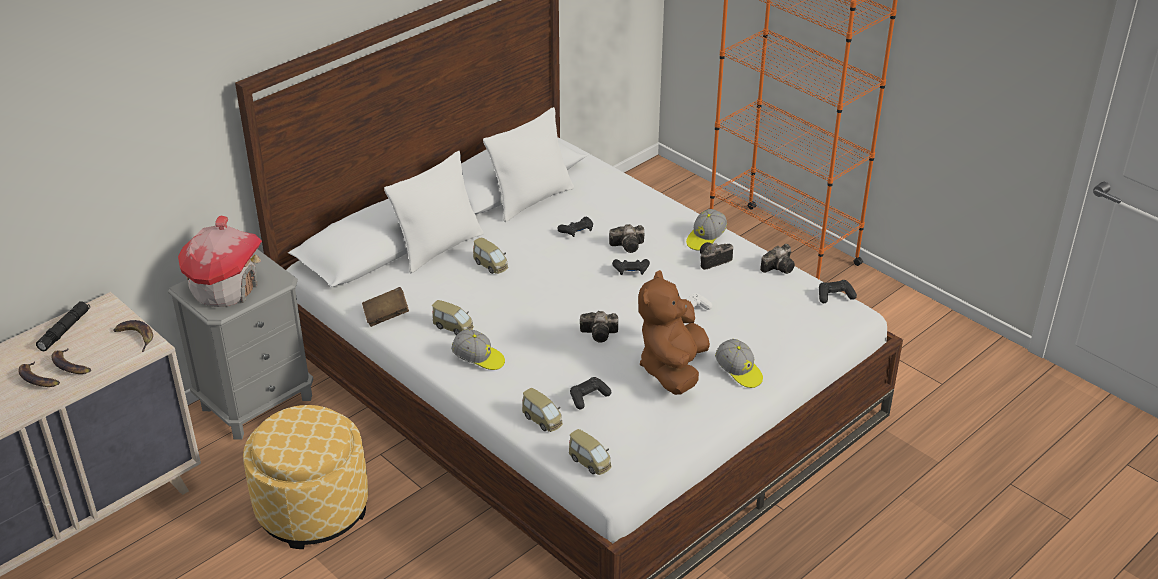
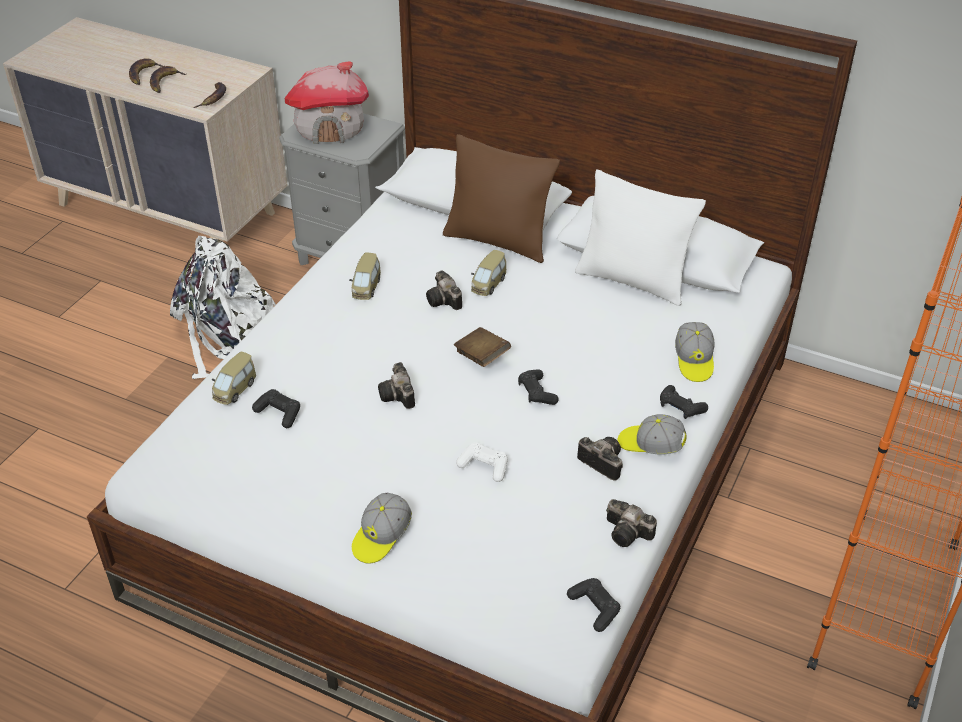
camera: 70 degrees right, 5 degrees up
black flashlight [36,301,90,351] -> none
ottoman [243,405,368,549] -> white backpack [170,236,276,379]
brown book [362,287,409,327] -> brown book moved to [454,327,511,367]
white pillow [384,151,484,273] -> brown pillow [443,134,560,263]
cap [451,329,505,370] -> cap moved to [675,322,715,382]
black game controller [558,217,593,237] -> black game controller moved to [660,385,708,419]
toy car [569,429,612,475] -> none
camera [609,224,645,253] -> camera moved to [426,270,462,310]
brown plush toy [638,270,710,395] -> none

